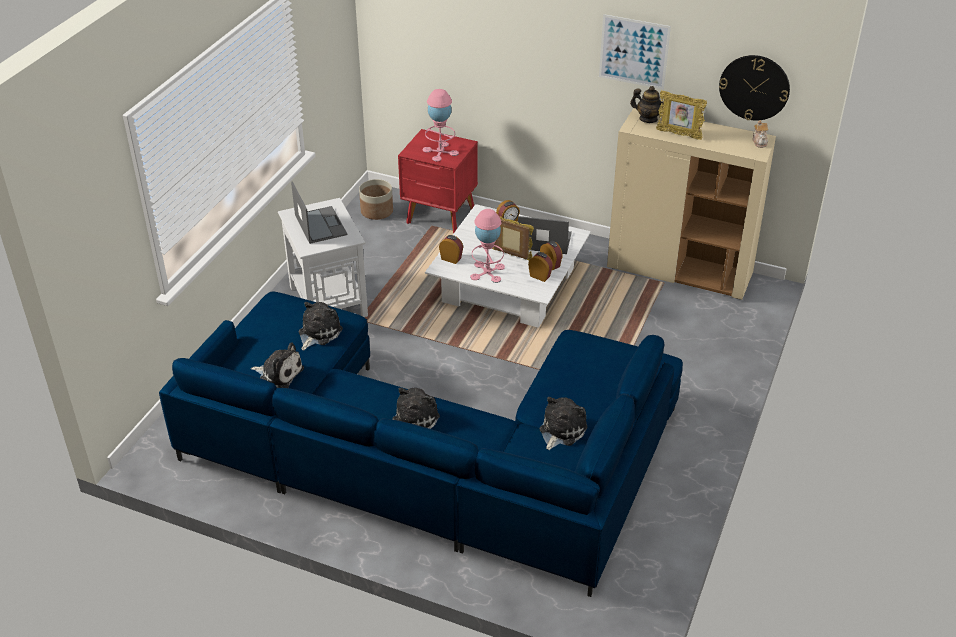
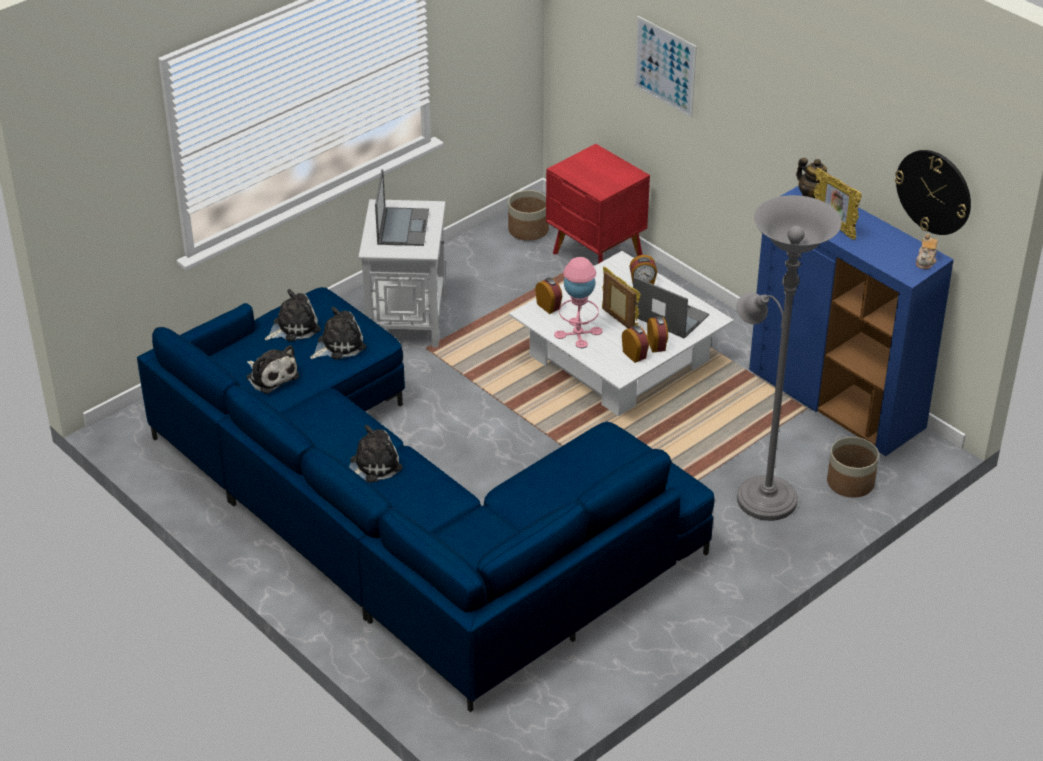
camera: 25 degrees right, 0 degrees up
pink table lamp [423,89,459,161] -> none
plush toy [540,397,588,450] -> plush toy moved to [265,289,321,341]
picture [599,14,671,90] -> picture moved to [634,16,697,118]
beige cabinet [607,108,776,300] -> blue cabinet [749,186,954,456]
none -> grey floor lamp [737,195,841,521]
none -> planter [827,437,879,497]

